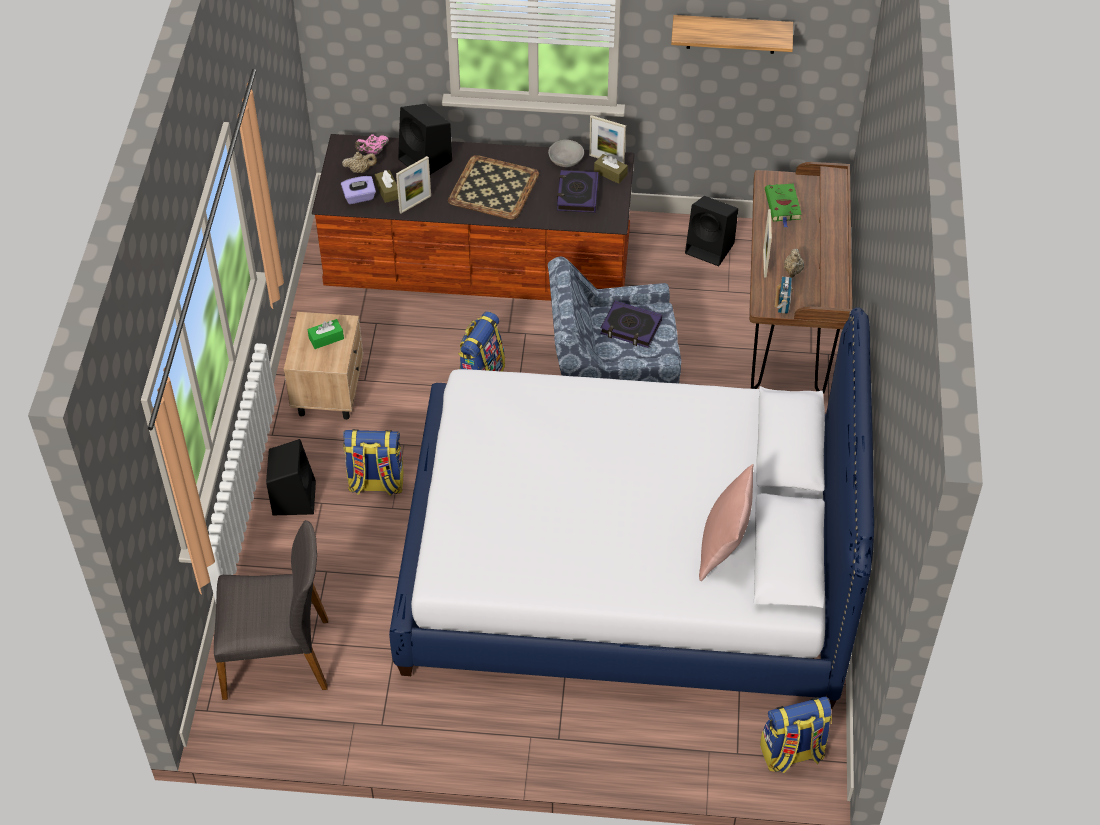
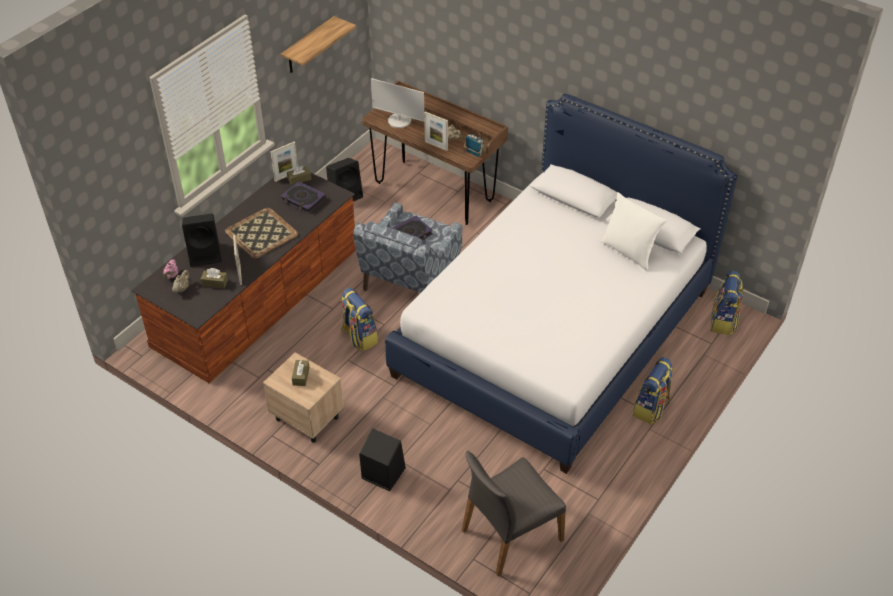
camera: 60 degrees left, 5 degrees down
grey chair [214,520,328,700] -> grey chair turned 150 degrees counterclockwise [462,451,566,576]
green tissue box [307,319,344,349] -> brown tissue box [292,360,310,386]
purple tissue box [341,176,376,204] -> none
backpack [343,429,403,496] -> backpack moved to [633,357,674,424]
grey bowl [548,140,584,167] -> none
pink pillow [699,464,753,581] -> white pillow [601,192,667,271]
green book [765,183,802,227] -> monitor [371,78,424,128]

